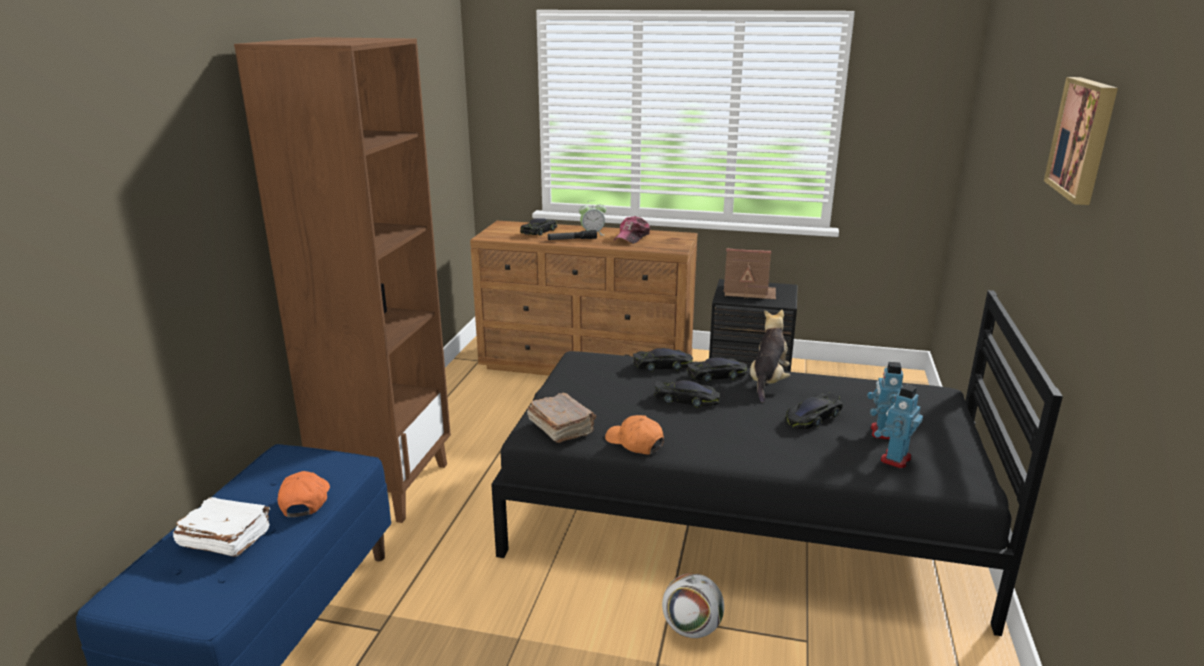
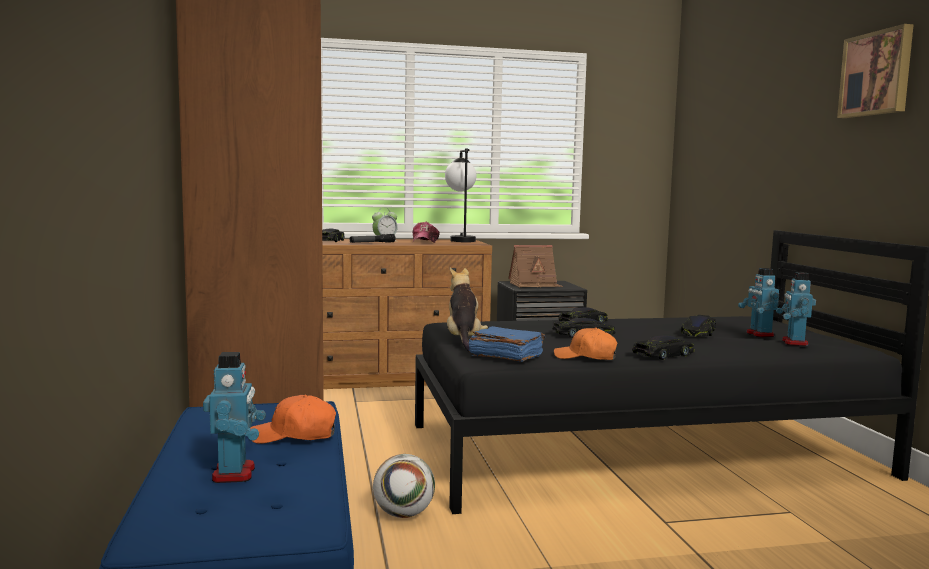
camera: 25 degrees left, 15 degrees down
white book [173,497,270,557] -> toy robot [203,352,266,483]
orange cap [277,471,330,517] -> orange cap turned 60 degrees counterclockwise [251,395,336,444]
brown book [527,393,596,443] -> blue book [469,326,545,362]
black toy car [633,348,693,372] -> black toy car moved to [632,335,694,360]
football [662,573,724,638] -> football moved to [373,454,435,518]
plush toy [750,310,790,403] -> plush toy moved to [447,268,488,352]
none -> table lamp [445,149,477,242]

